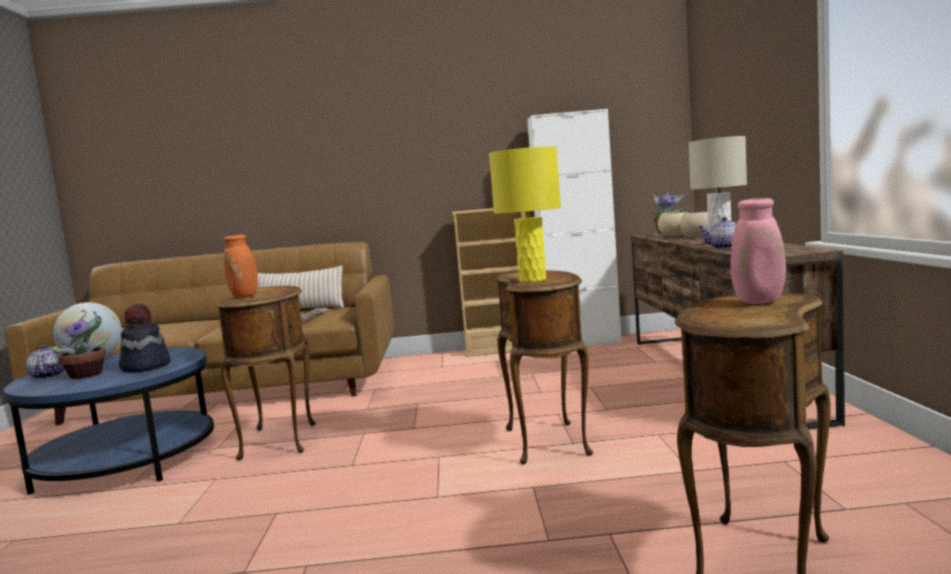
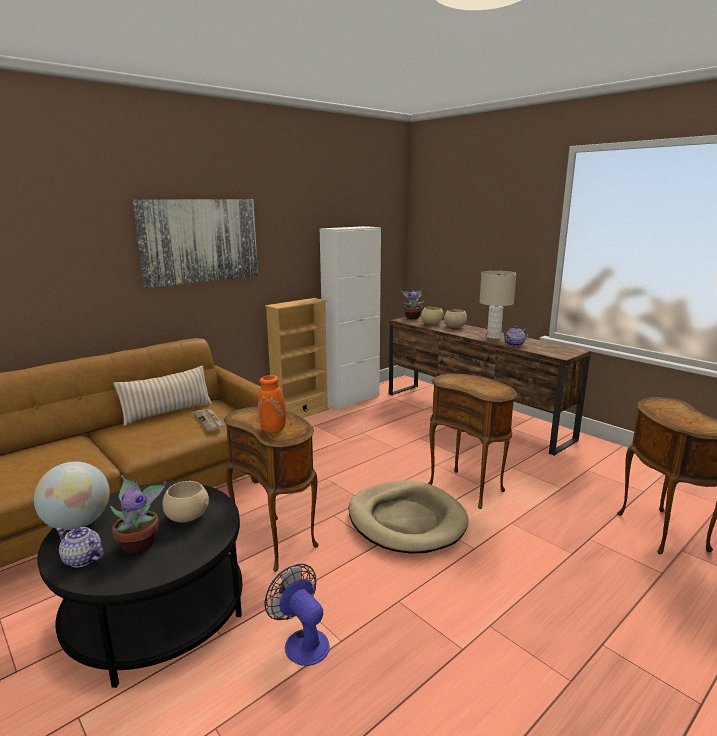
camera: 40 degrees left, 10 degrees up
blue coffee table [4,347,214,495] -> black coffee table [37,482,242,688]
hat [119,304,171,372] -> beige bowl [162,481,209,523]
yellow table lamp [489,146,561,282] -> none
pink vase [731,198,786,304] -> none
none -> picture [133,199,258,288]
none -> fan [264,564,330,666]
none -> beige dog bed [349,480,469,554]

